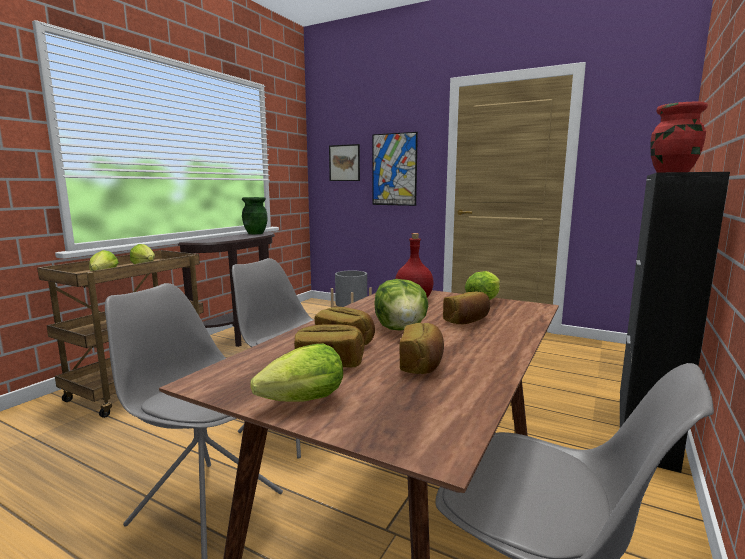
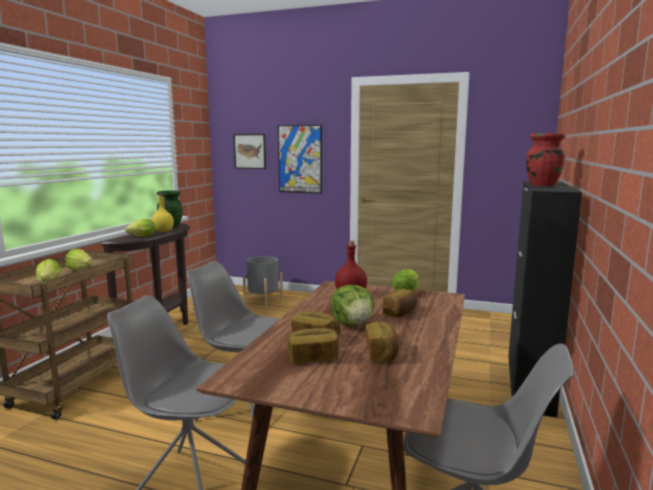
camera: 10 degrees left, 0 degrees up
lettuce [250,344,343,402] -> lettuce moved to [125,219,155,237]
none -> yellow bottle [152,194,174,232]

